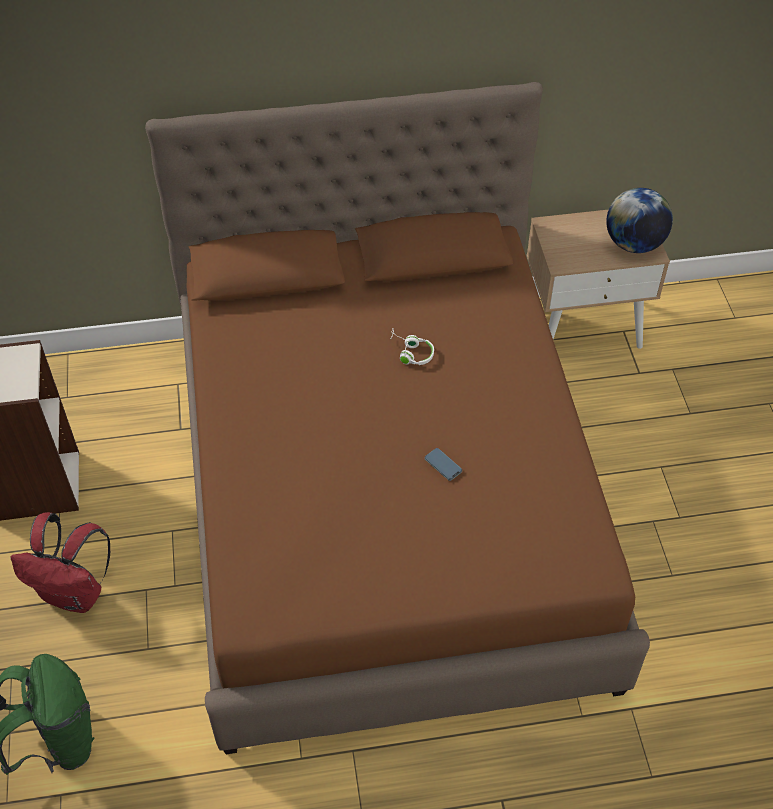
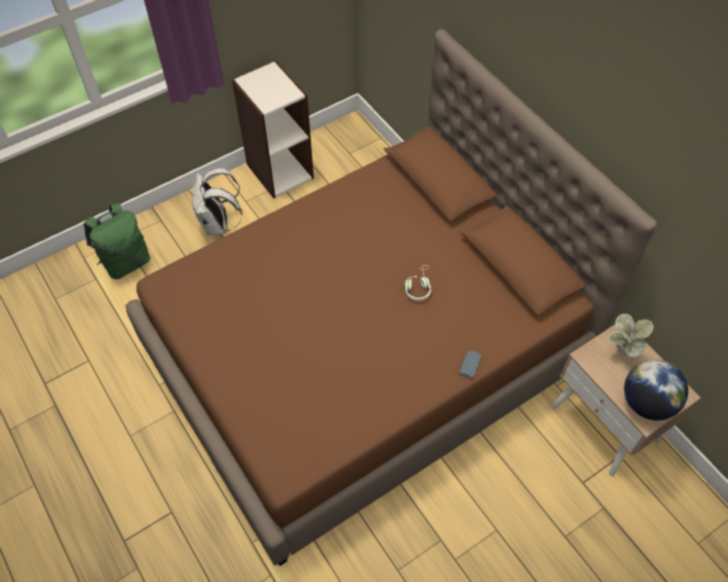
camera: 65 degrees right, 5 degrees up
red backpack [10,512,110,613] -> white backpack [193,168,242,235]
phone [425,448,462,481] -> phone moved to [459,350,482,379]
none -> potted plant [609,314,654,357]

